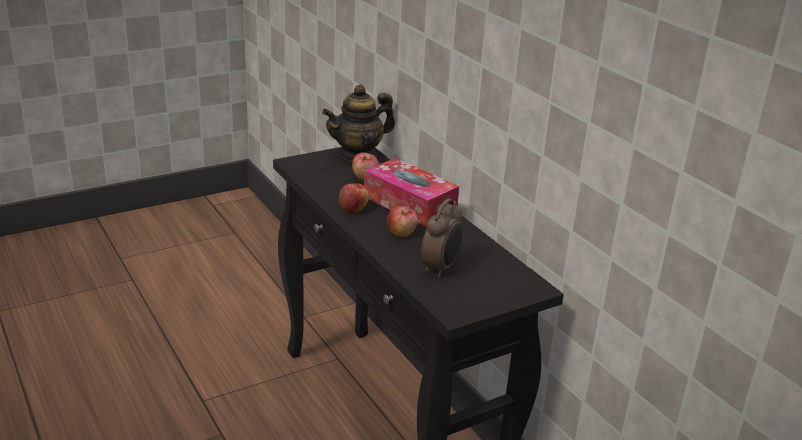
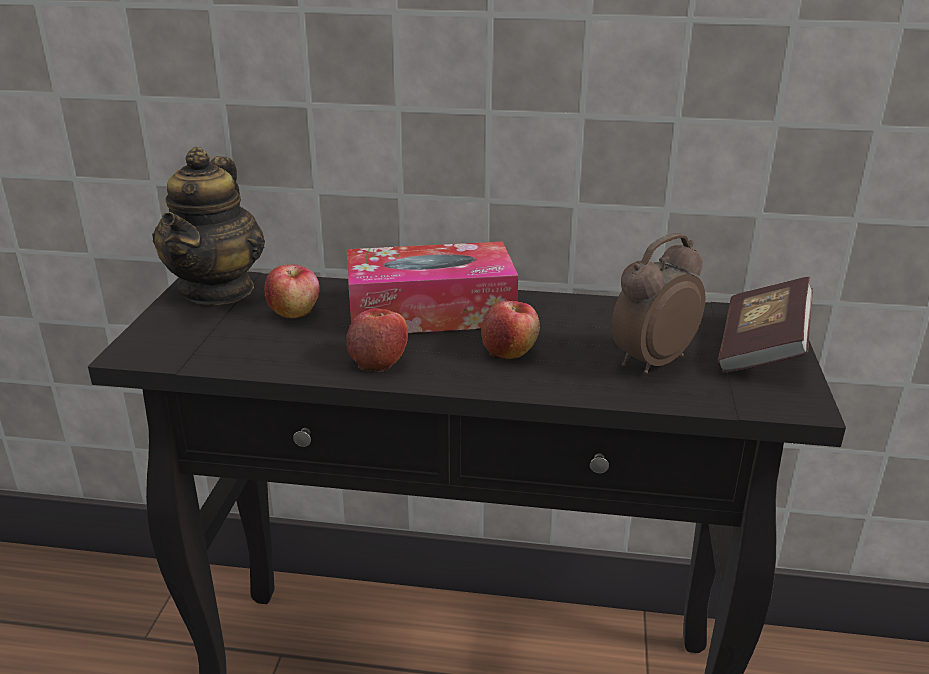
camera: 50 degrees left, 0 degrees up
alarm clock [421,198,463,277] -> alarm clock turned 105 degrees counterclockwise [611,233,705,374]
none -> book [717,277,813,373]

